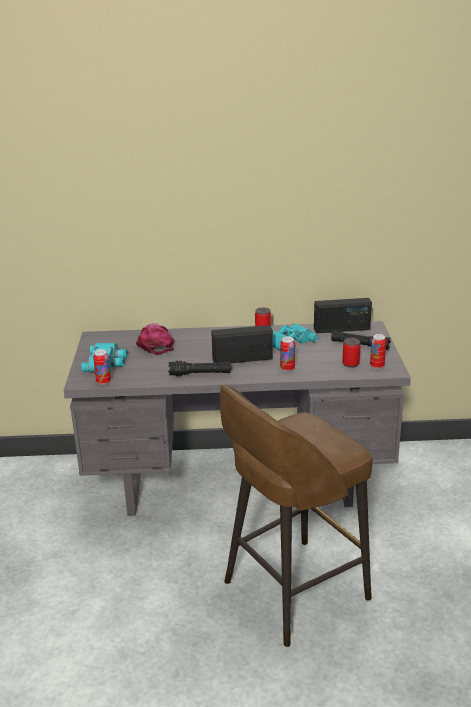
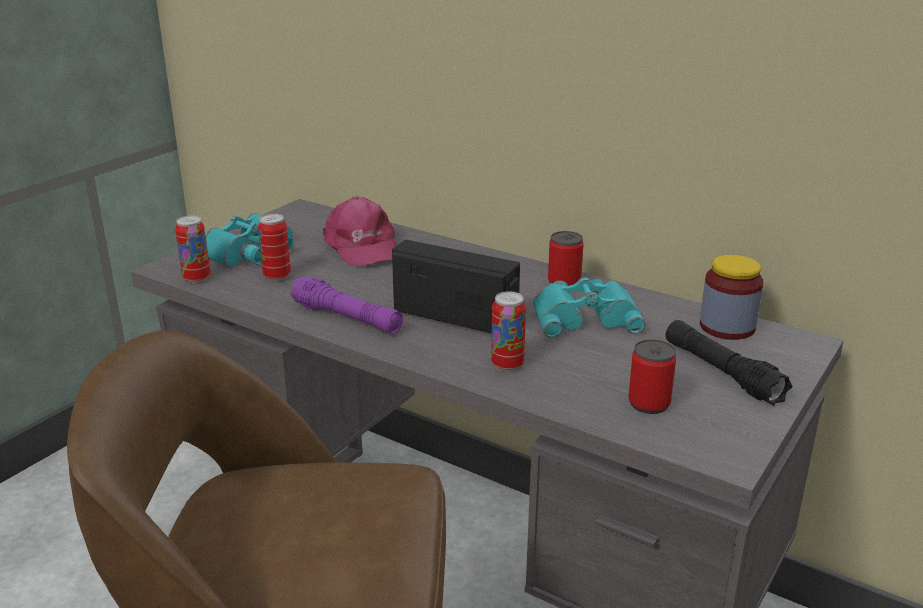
camera: 35 degrees right, 0 degrees up
pink cap [136,323,174,355] -> pink cap turned 135 degrees clockwise [323,197,397,266]
black flashlight [168,361,232,376] -> purple flashlight [290,276,403,334]
radio [314,298,372,333] -> jar [700,255,763,340]
can [370,334,386,369] -> can moved to [258,214,291,281]

